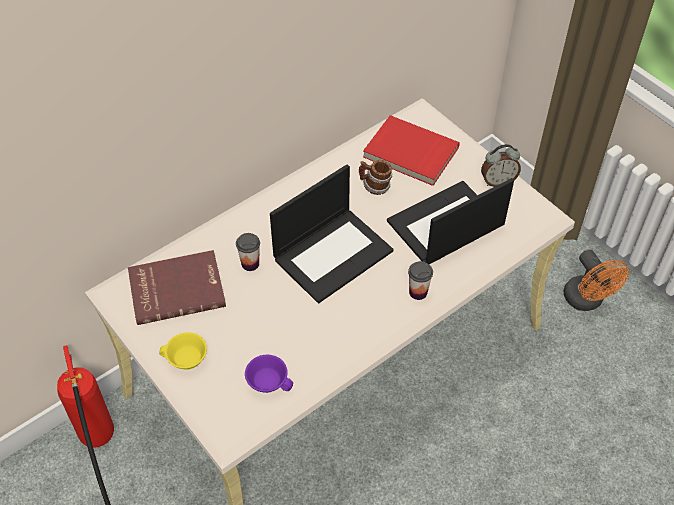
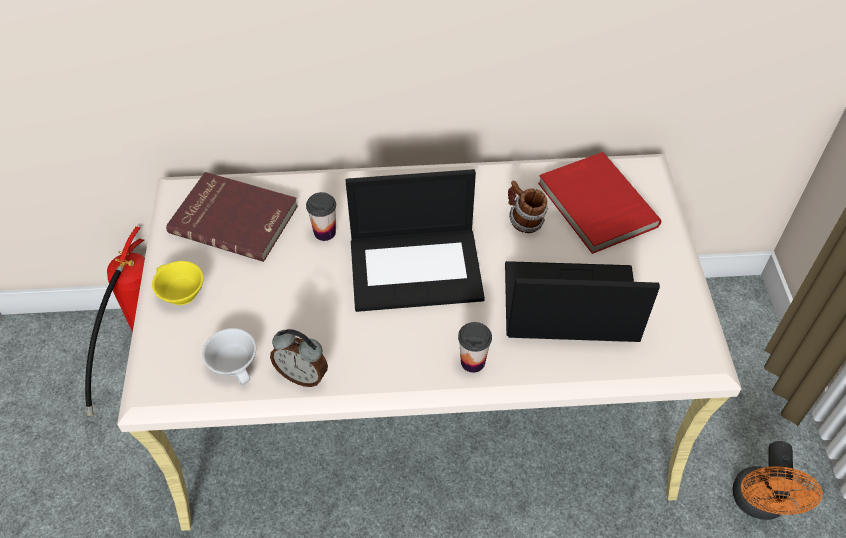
camera: 35 degrees right, 0 degrees up
purple cup [245,355,293,393] -> white cup [202,328,256,385]
alarm clock [481,144,521,187] -> alarm clock moved to [270,329,328,387]

